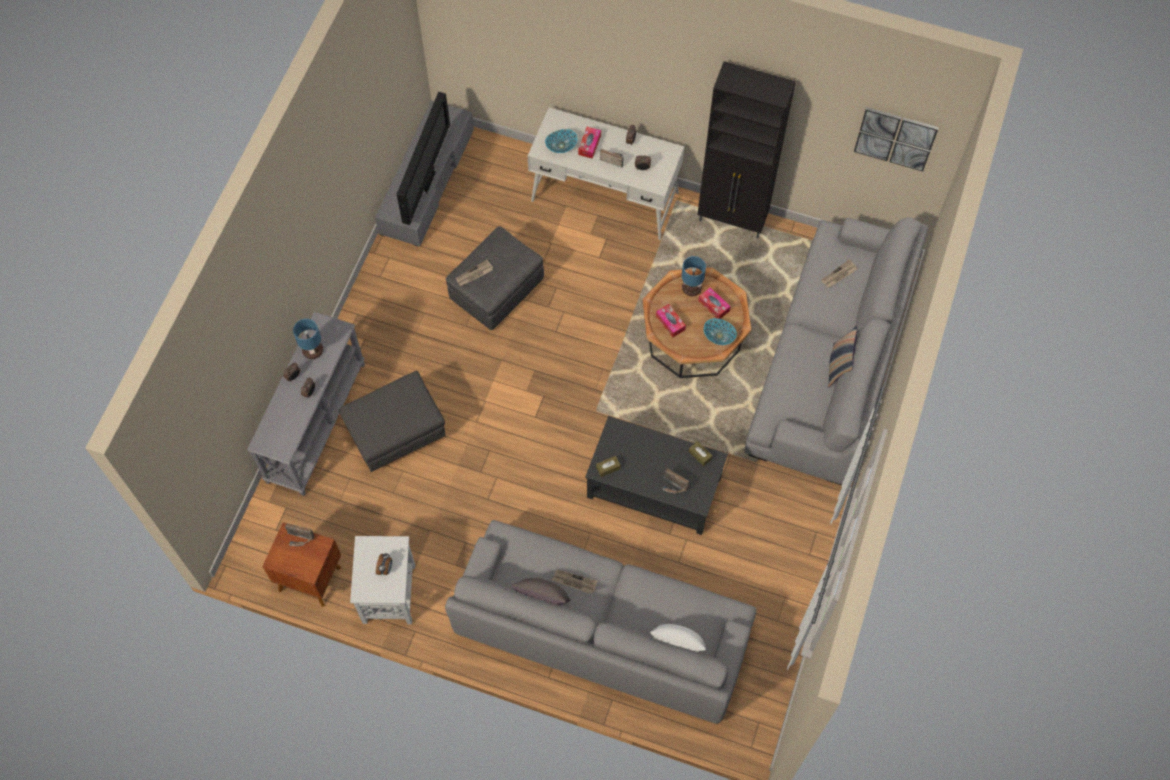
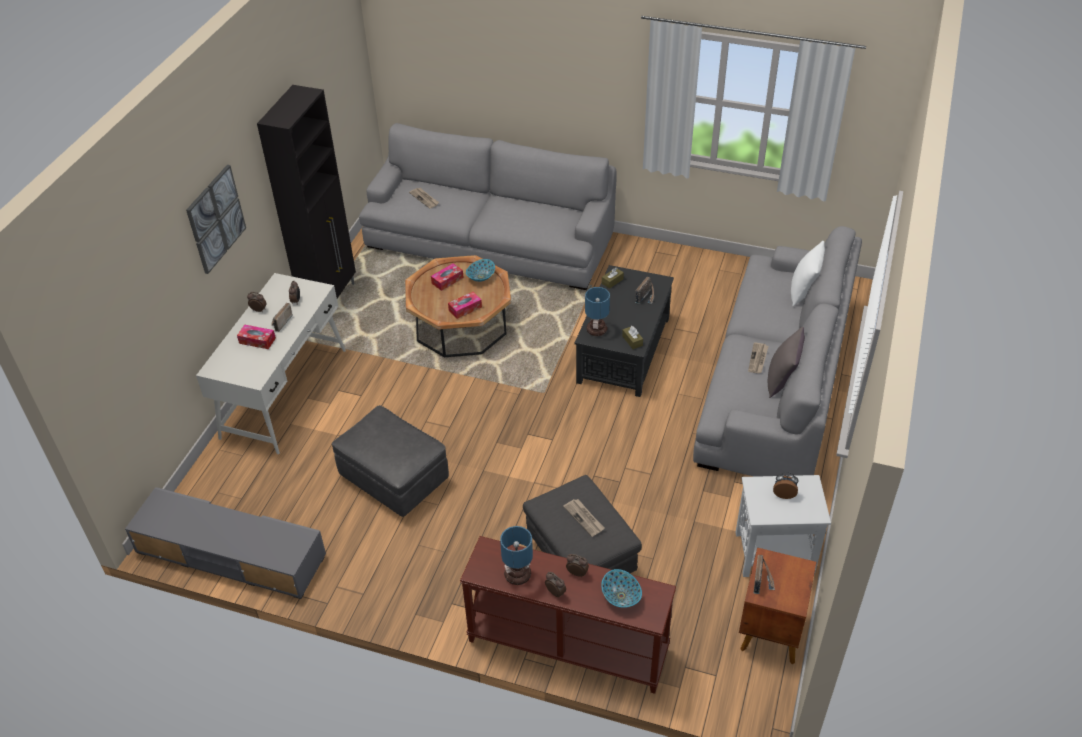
camera: 90 degrees left, 20 degrees down
grey console table [247,312,365,496] -> brown console table [460,536,676,694]
television [397,92,450,225] -> none
newspaper [456,260,493,286] -> newspaper moved to [563,499,605,537]
bowl [545,129,577,153] -> bowl moved to [601,569,642,608]
table lamp [681,256,706,296] -> table lamp moved to [585,287,610,336]
pillow [828,326,857,387] -> none
picture [854,107,939,172] -> picture moved to [186,165,246,274]

